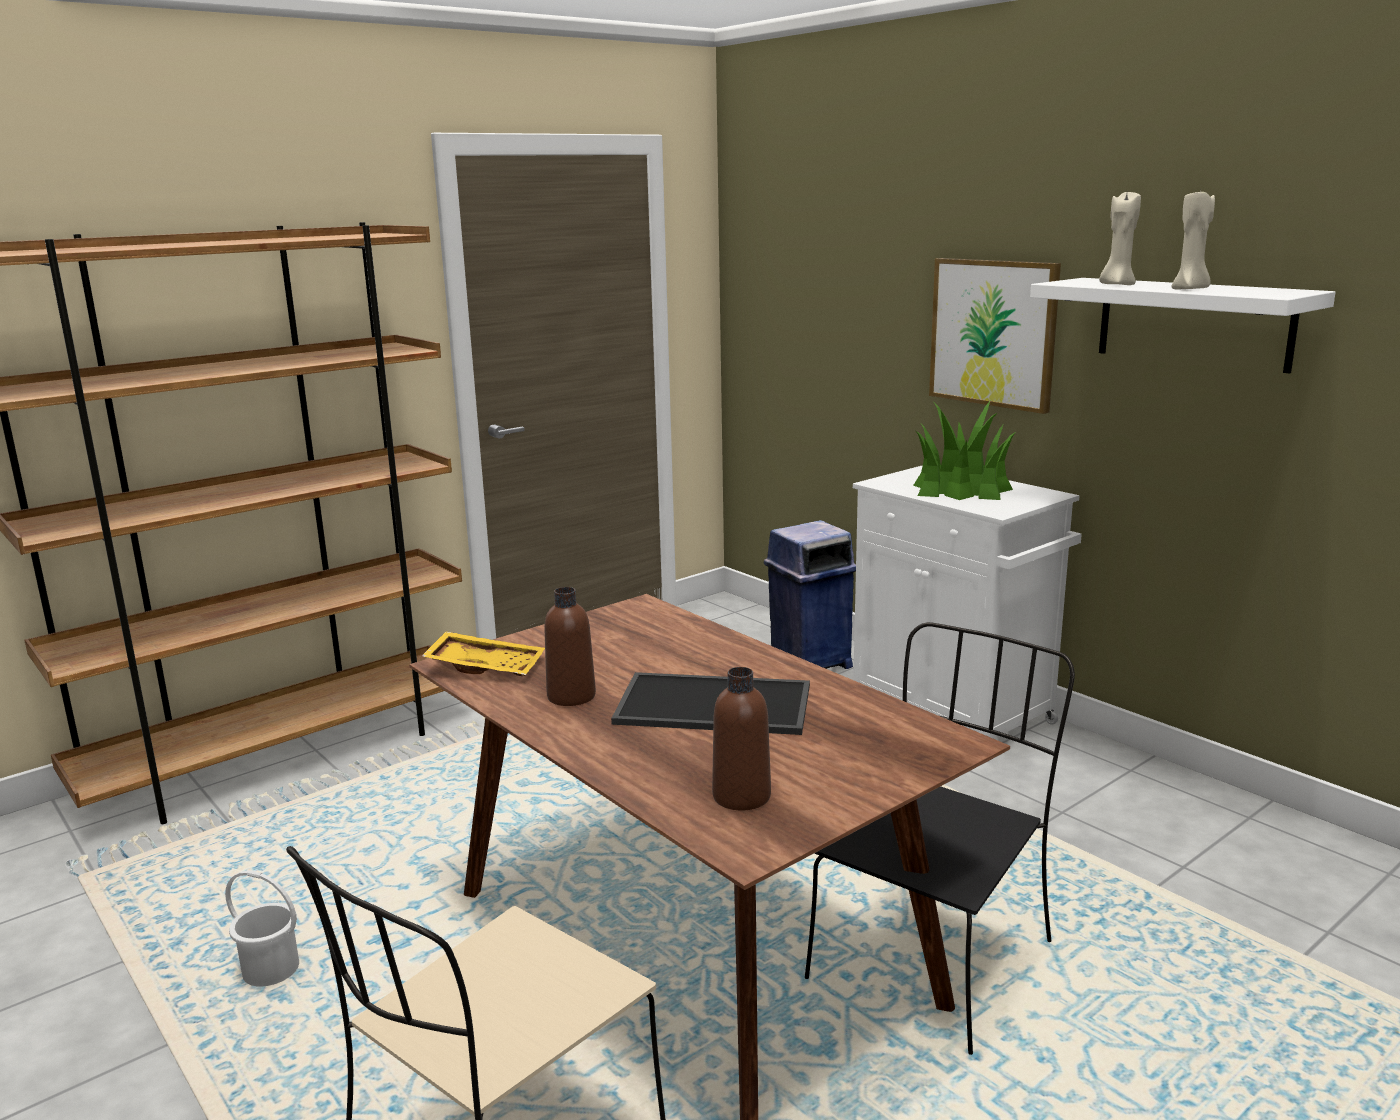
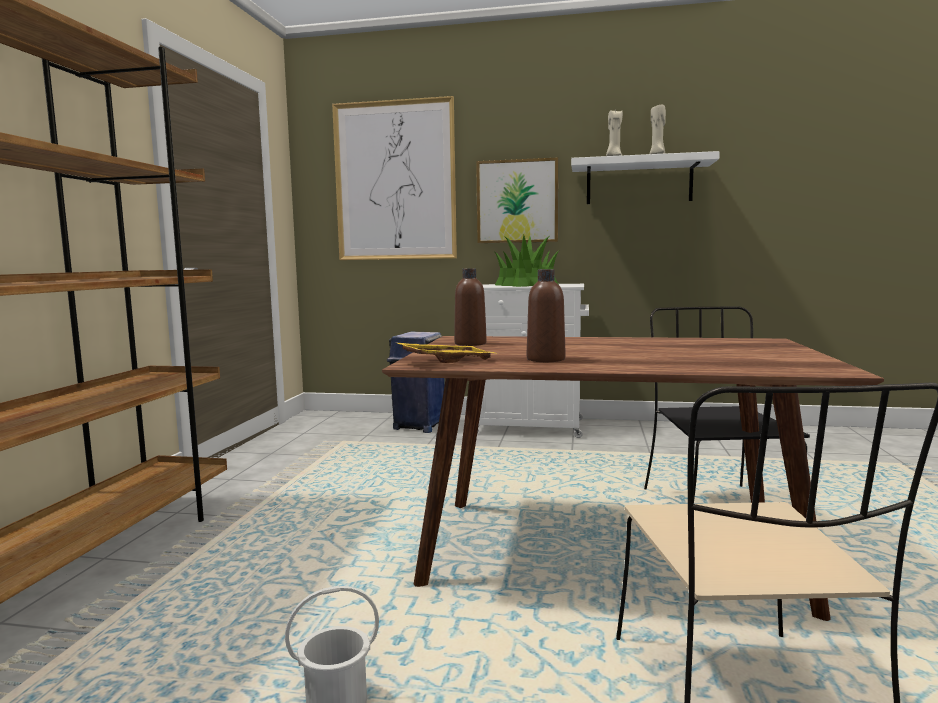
camera: 40 degrees left, 10 degrees down
tray [611,672,810,735] -> none
brown bottle [712,667,771,810] -> brown bottle moved to [454,268,487,346]
none -> picture [332,96,457,260]

